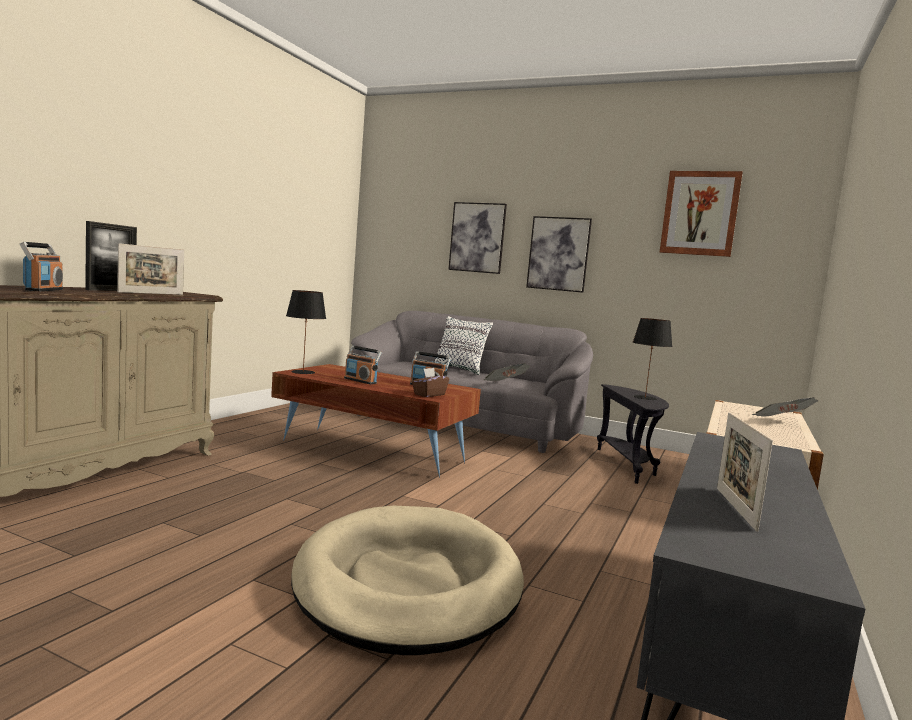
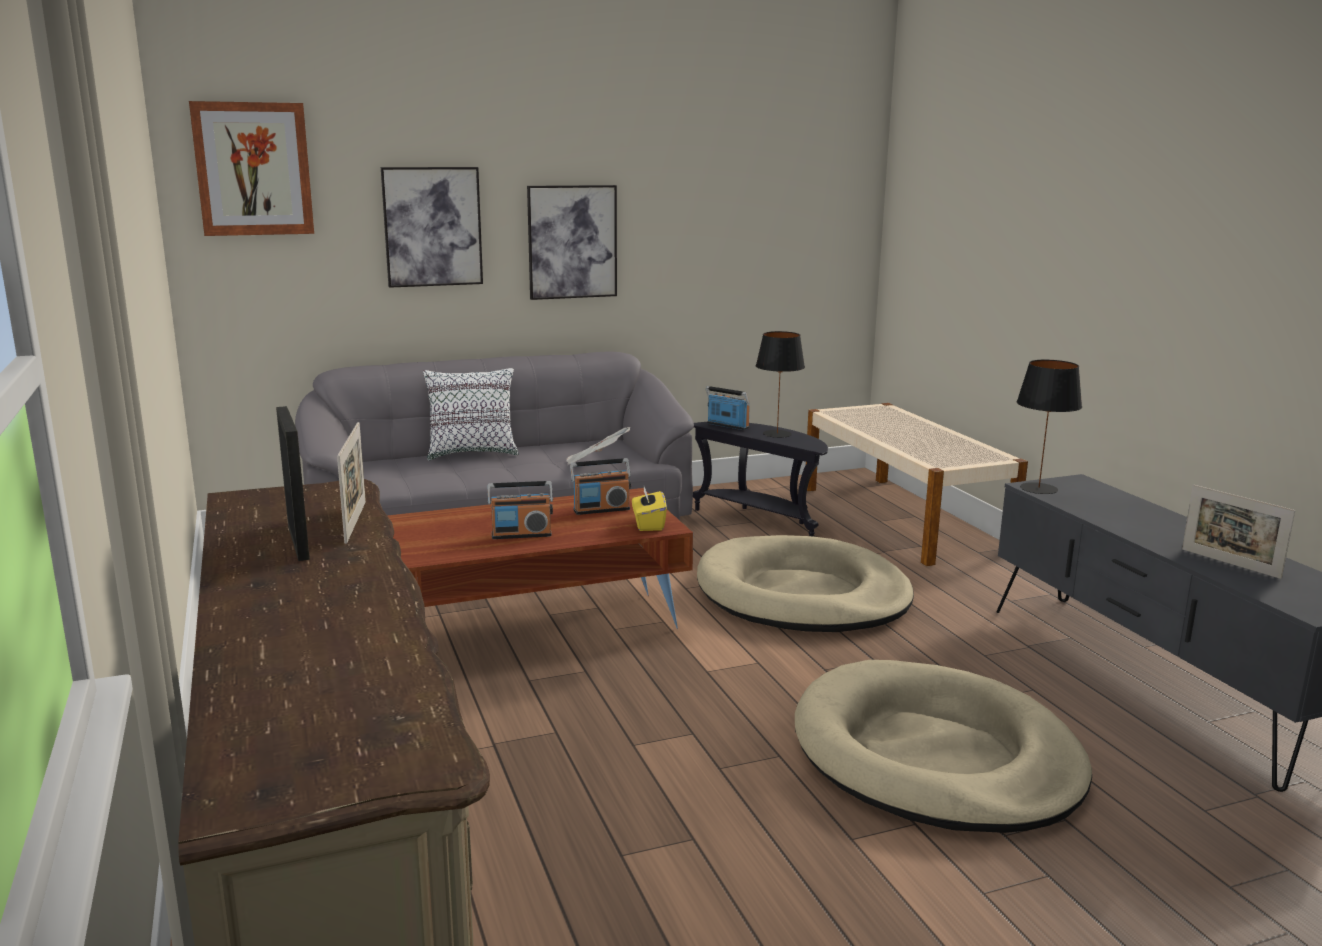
camera: 45 degrees left, 10 degrees up
radio [20,242,63,291] -> radio moved to [705,386,750,430]
black table lamp [286,290,326,374] -> black table lamp moved to [1017,360,1082,494]
brown tissue box [412,368,449,397] -> yellow tissue box [632,486,667,531]
picture [660,171,743,257] -> picture moved to [189,101,314,236]
newspaper [752,397,818,417] -> none
none -> beige dog bed [697,535,914,632]

